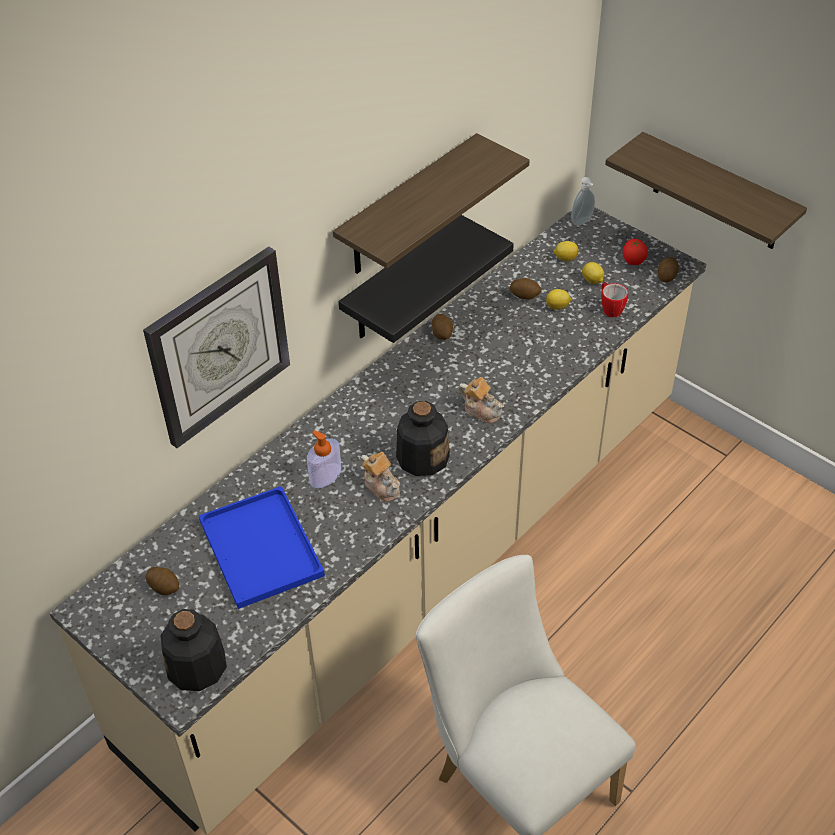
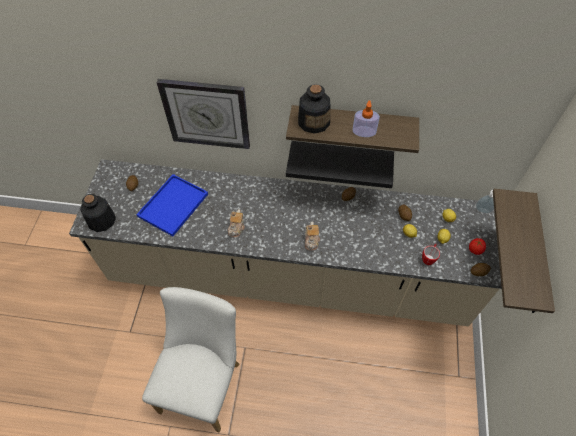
camera: 55 degrees right, 10 degrees up
soap dispenser [307,430,341,488] -> soap dispenser moved to [353,100,380,137]
bottle [396,401,450,476] -> bottle moved to [298,84,330,134]

